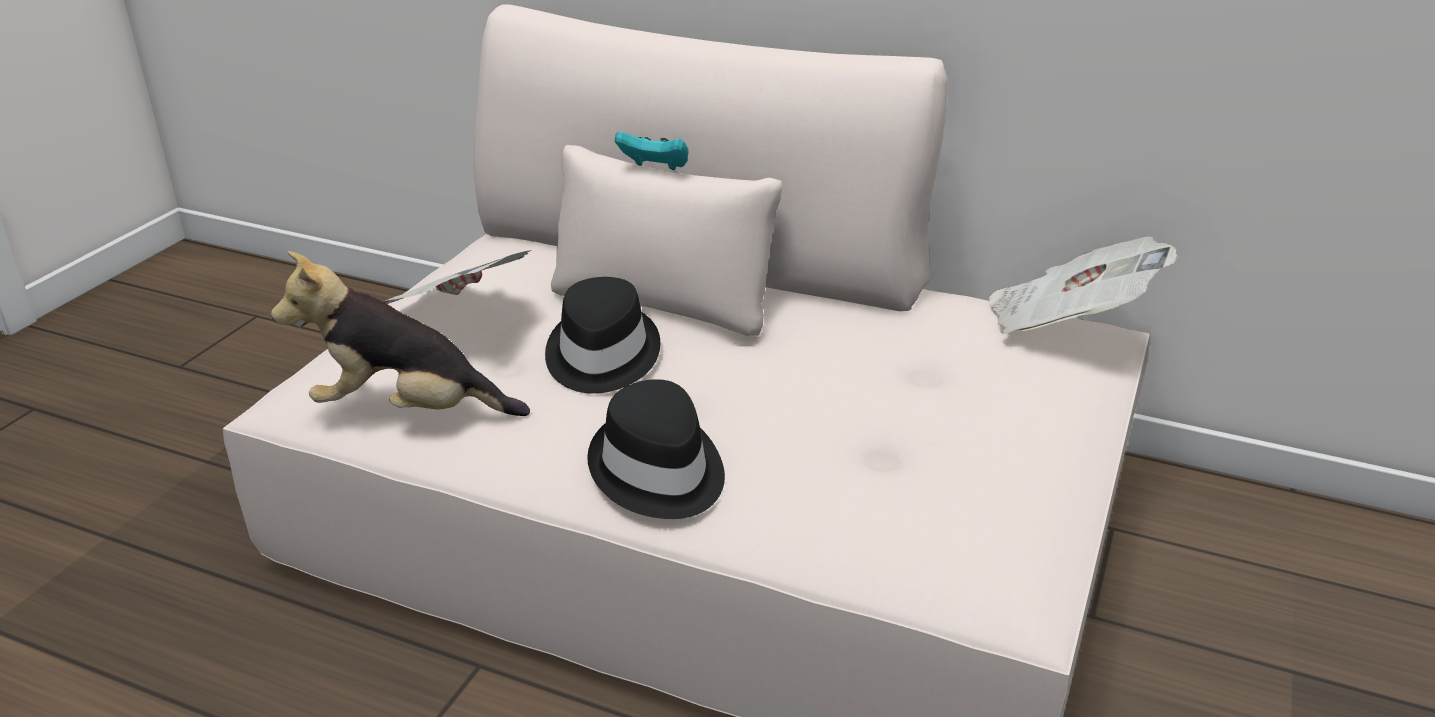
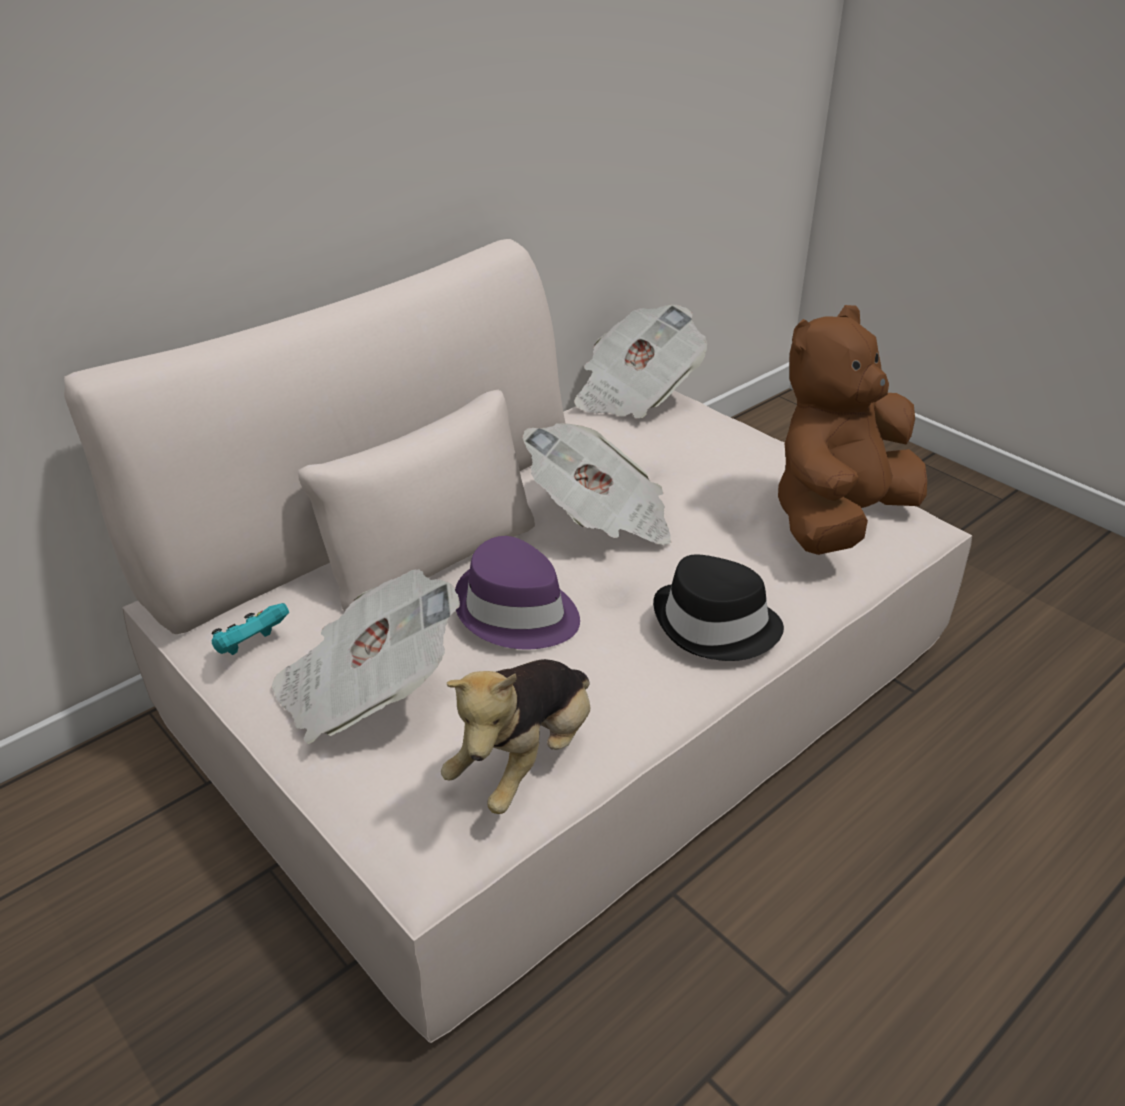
camera: 65 degrees left, 5 degrees up
black hat [545,277,660,394] -> purple hat [455,536,580,649]
turquoise game controller [615,131,689,170] -> turquoise game controller moved to [212,603,289,655]
none -> newspaper [523,423,672,545]
none -> brown plush toy [778,305,927,555]

